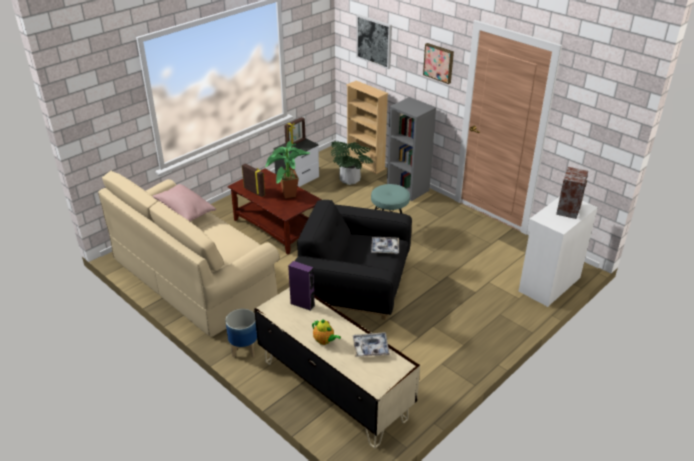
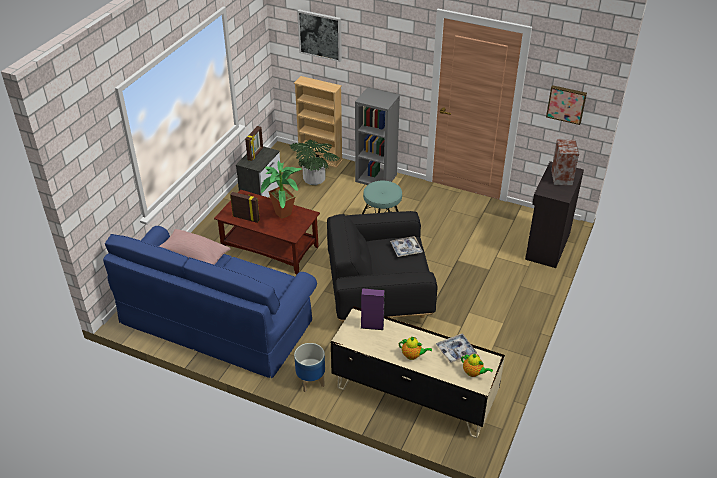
camera: 20 degrees left, 5 degrees up
beige sofa [98,171,280,337] -> blue sofa [103,226,317,378]
picture [423,43,454,84] -> picture moved to [546,85,587,125]
white cabinet [519,197,598,307] -> black cabinet [525,161,584,268]
none -> teapot [461,354,493,377]

